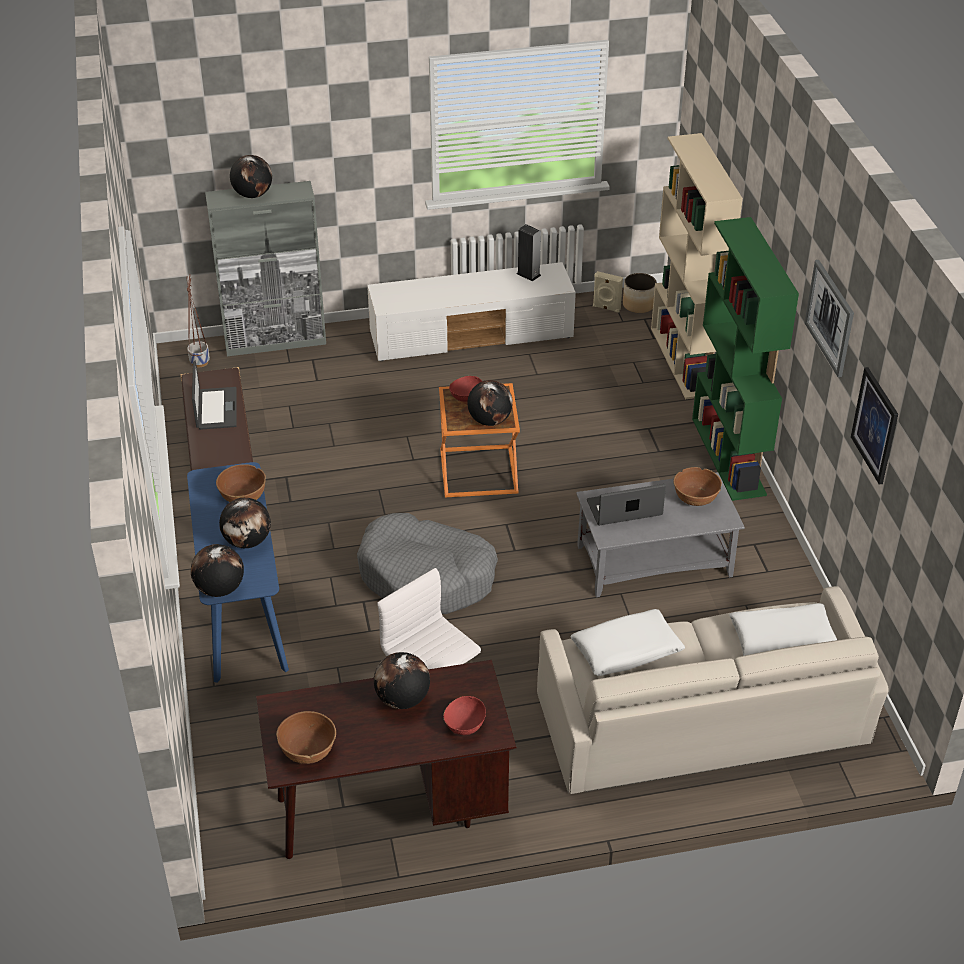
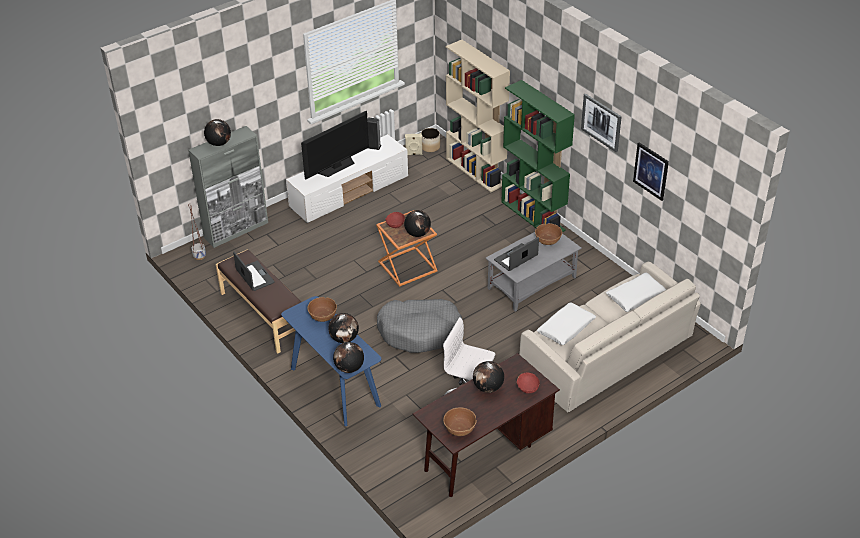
camera: 25 degrees left, 0 degrees up
none -> television [301,111,369,180]

